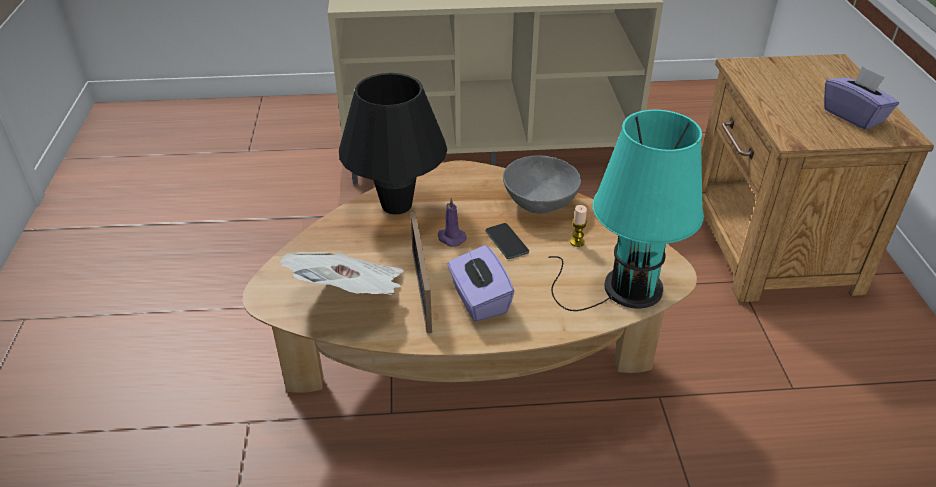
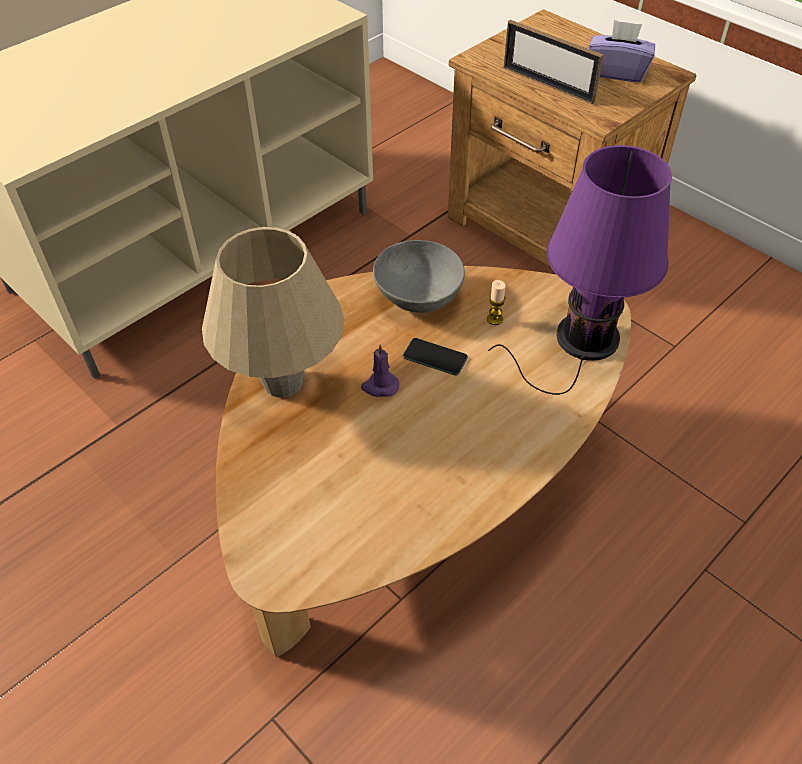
camera: 40 degrees left, 10 degrees up
newspaper [280,252,403,295] -> none
black table lamp [339,73,447,214] -> beige table lamp [202,227,345,398]
picture frame [410,211,432,333] -> picture frame moved to [504,20,604,104]
purple tissue box [447,245,514,322] -> none
turquoise table lamp [548,110,704,311] -> purple table lamp [488,145,672,395]

